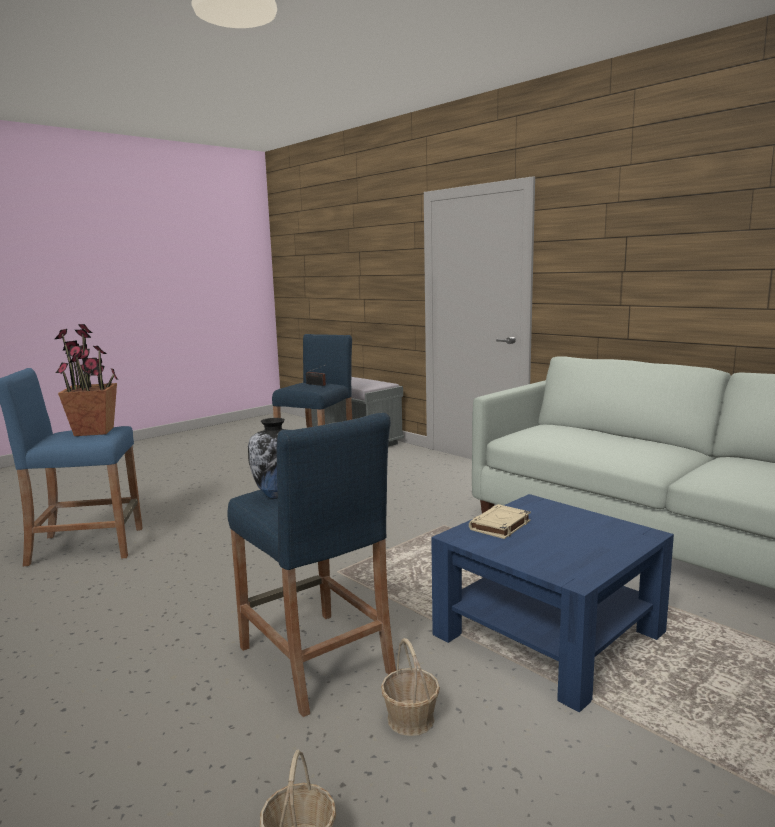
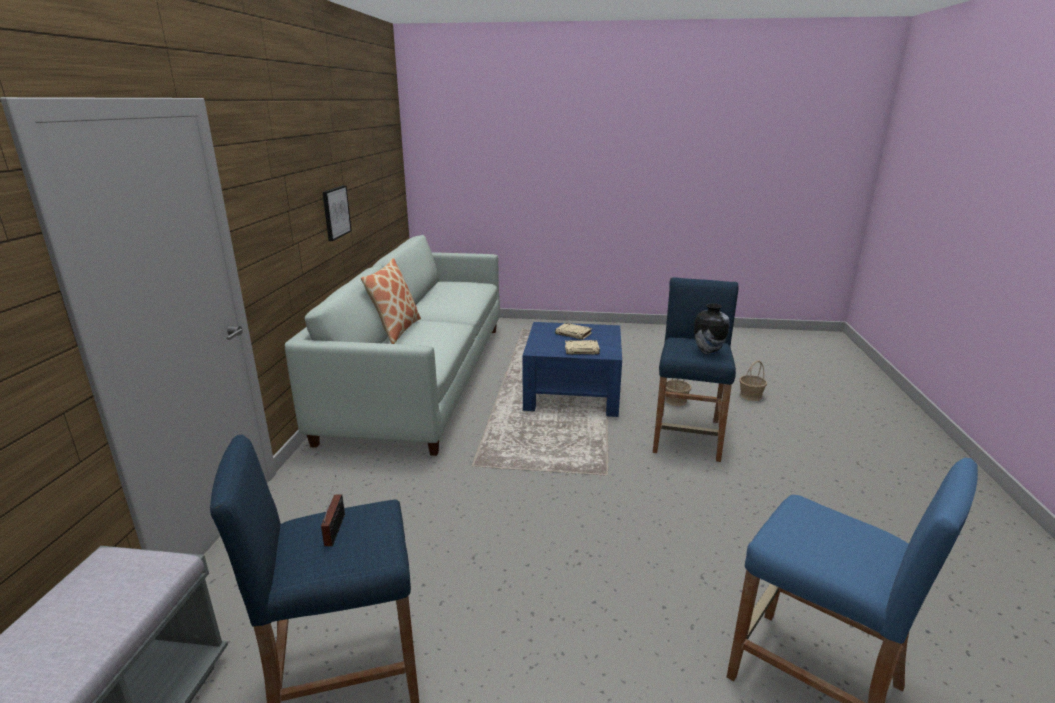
camera: 130 degrees left, 10 degrees up
potted plant [55,324,118,436] -> none
none -> picture [322,185,352,241]
none -> pillow [361,258,421,344]
none -> beige book [555,323,592,340]

